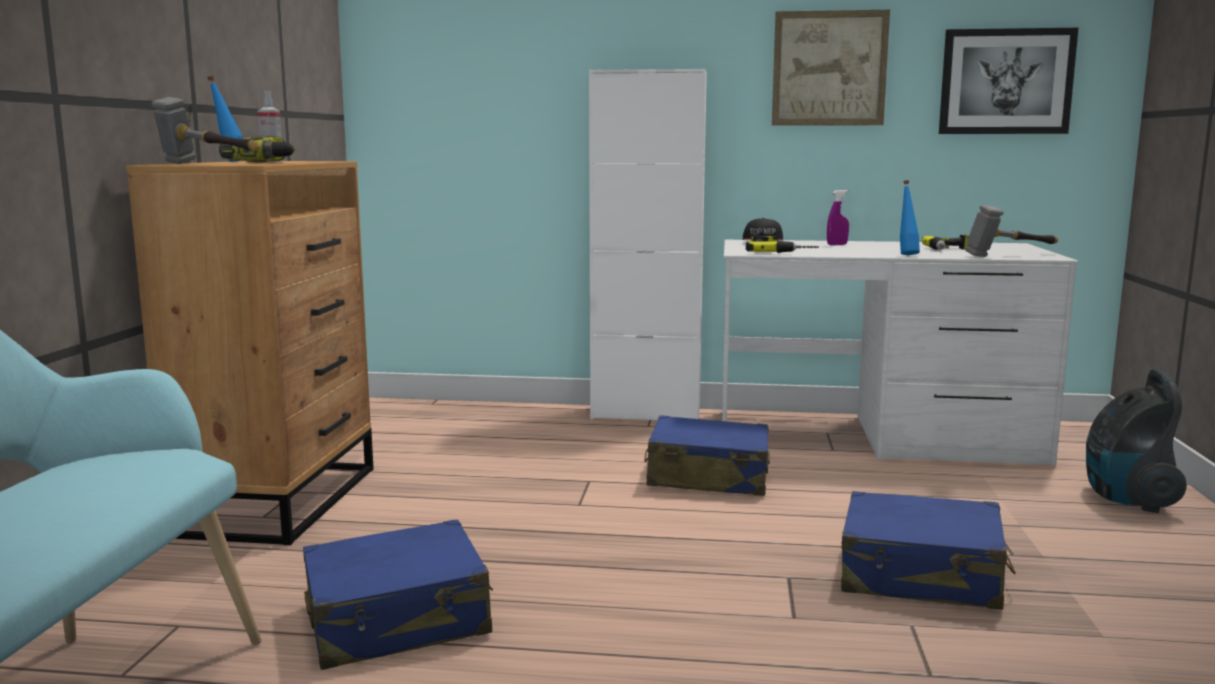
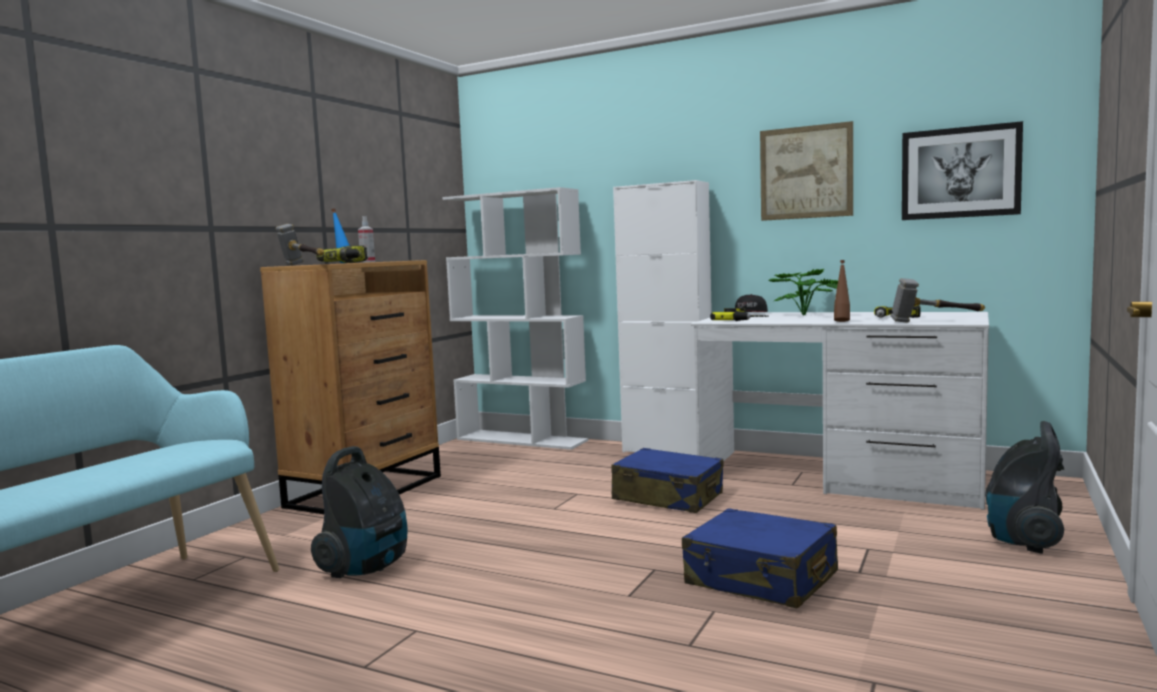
camera: 20 degrees right, 5 degrees down
blue suitcase [303,519,493,670] -> vacuum cleaner [311,446,408,578]
purple spray bottle [827,190,849,245] -> potted plant [769,269,838,315]
blue bottle [900,180,920,255] -> brown bottle [834,260,850,322]
none -> white bookcase [442,187,588,450]

